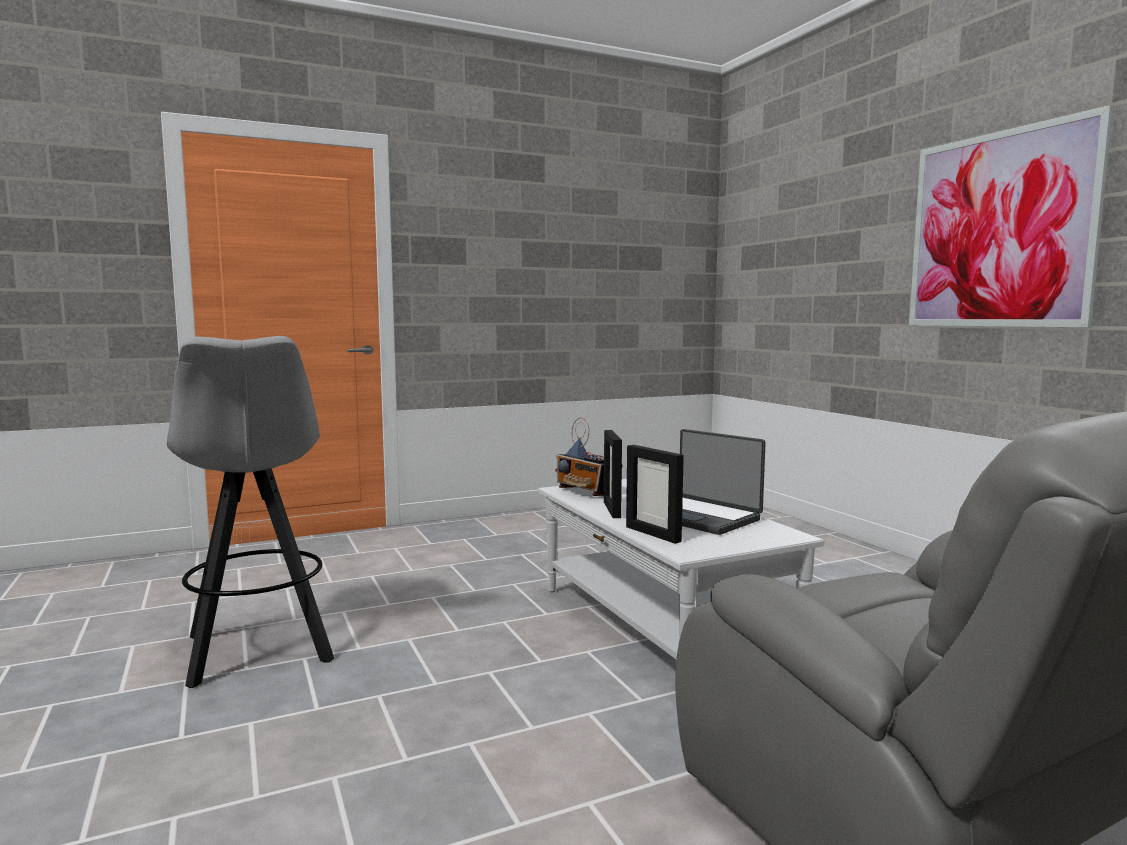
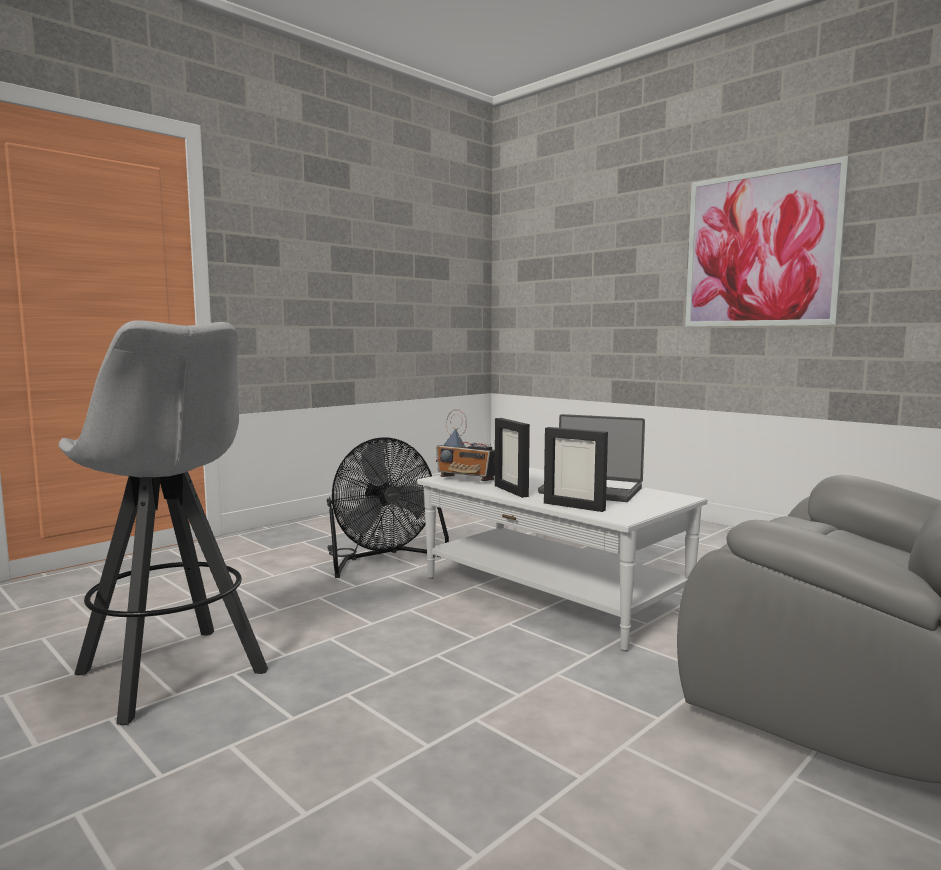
camera: 20 degrees left, 0 degrees up
none -> black fan [327,437,449,578]

